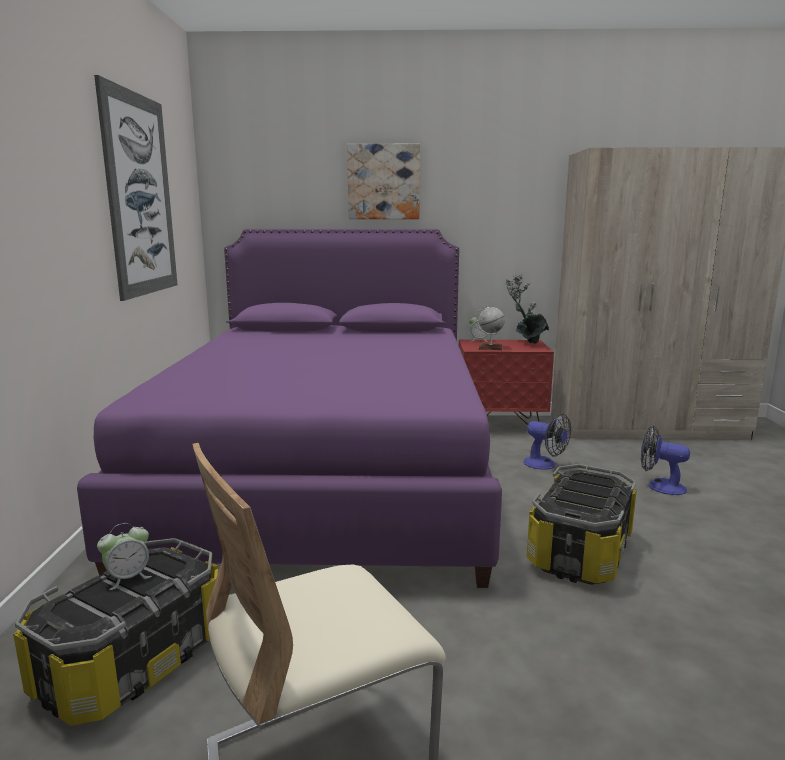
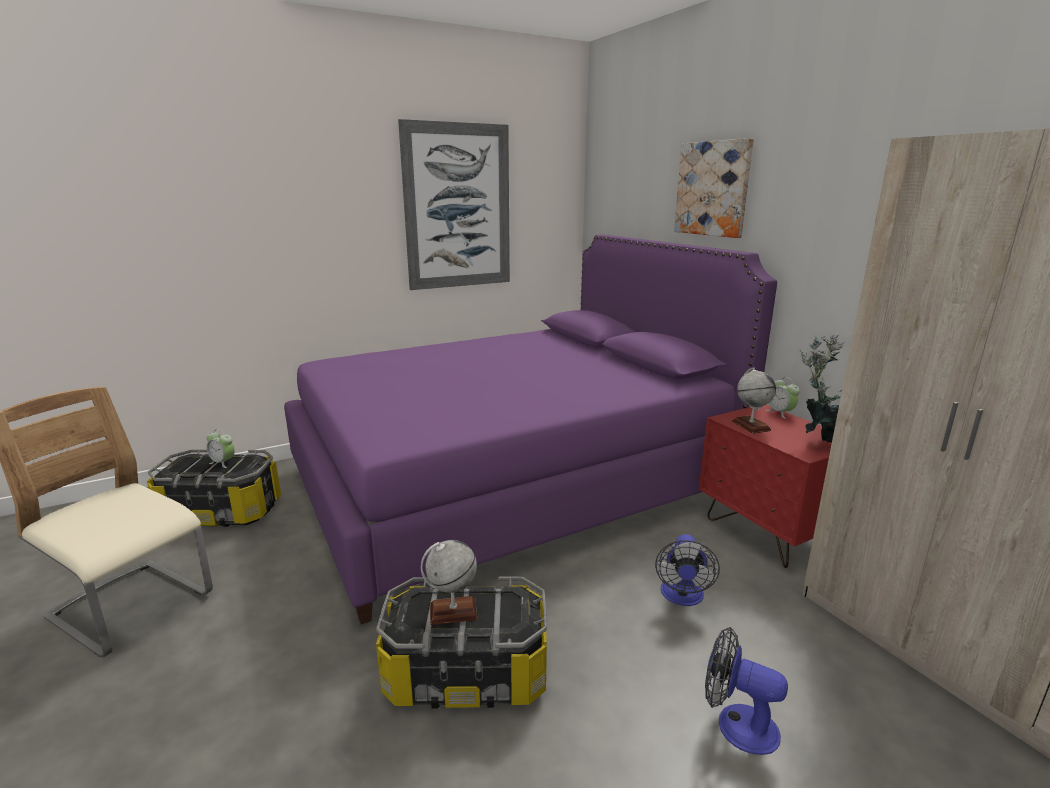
camera: 60 degrees right, 5 degrees up
fan [641,426,690,495] -> fan turned 60 degrees counterclockwise [705,627,788,755]
none -> globe [421,540,477,625]

